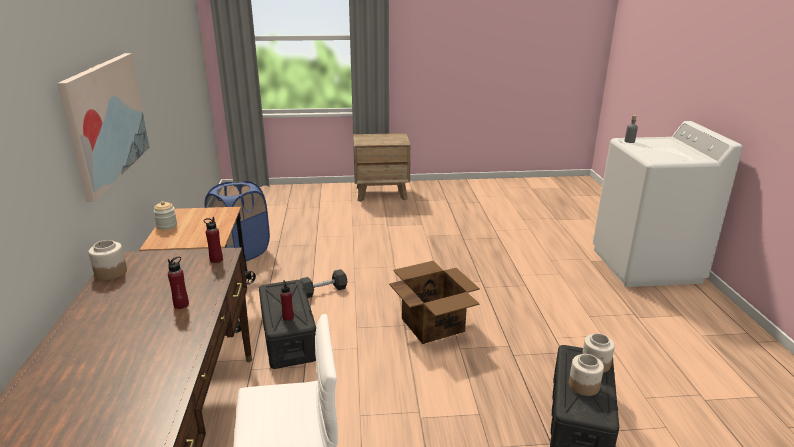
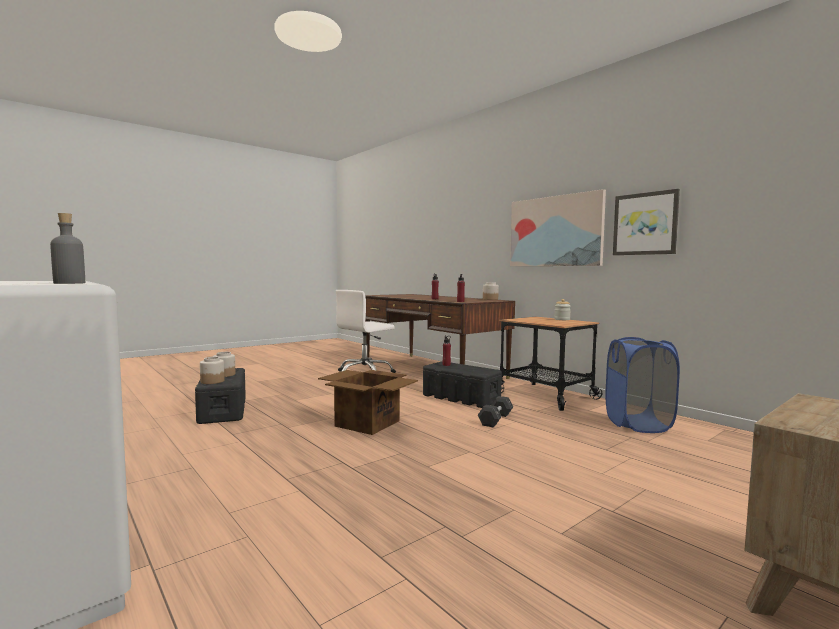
camera: 145 degrees right, 20 degrees down
none -> picture [613,189,680,255]

